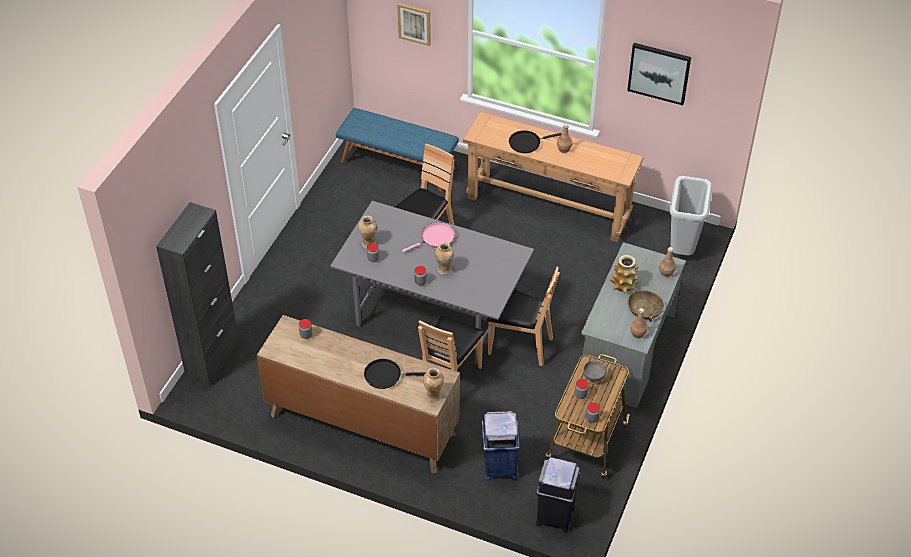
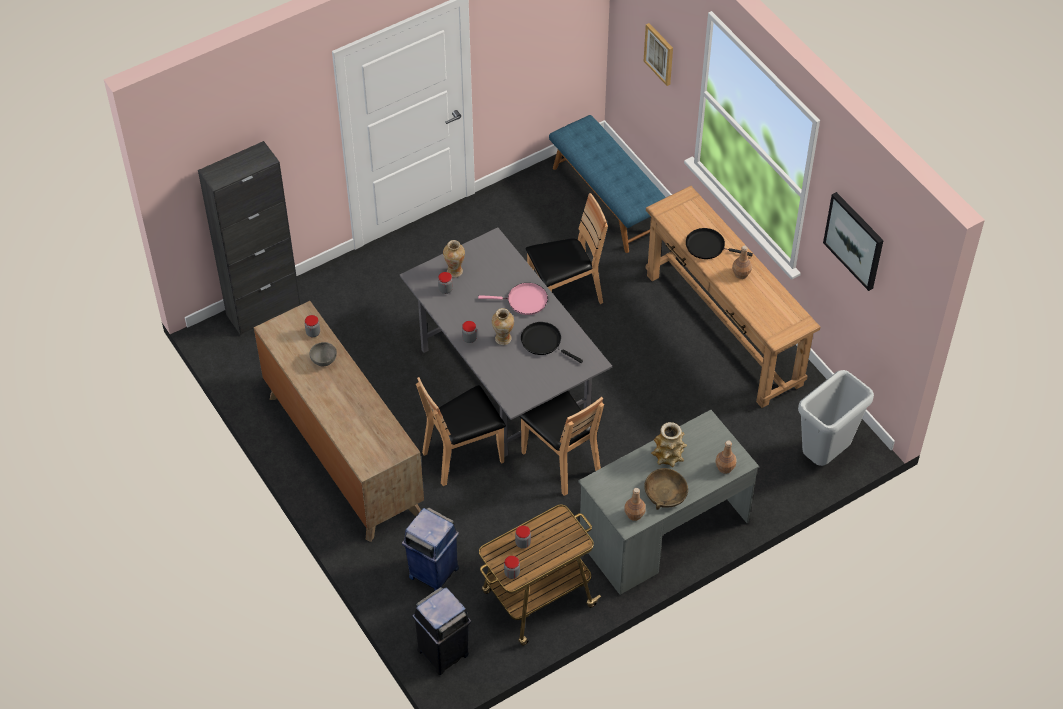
camera: 35 degrees right, 5 degrees up
black frying pan [364,359,426,389] -> black frying pan moved to [521,322,583,363]
vase [423,368,444,402] -> none
grey bowl [583,360,607,382] -> grey bowl moved to [309,342,337,367]

